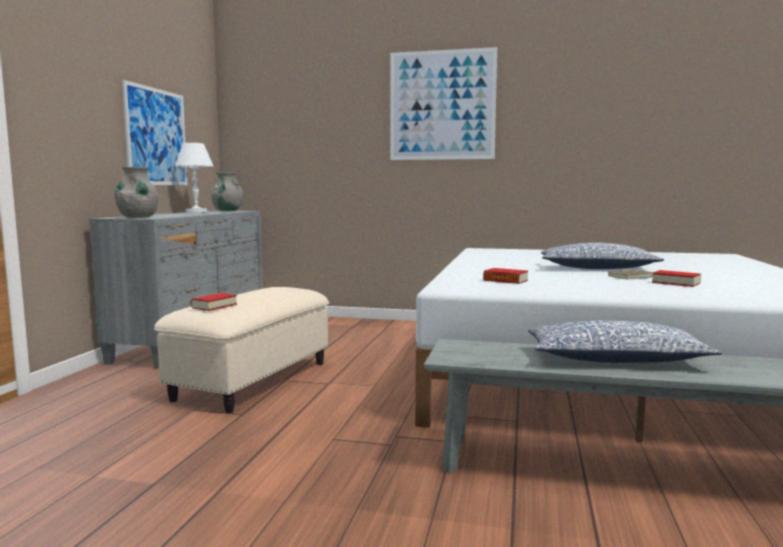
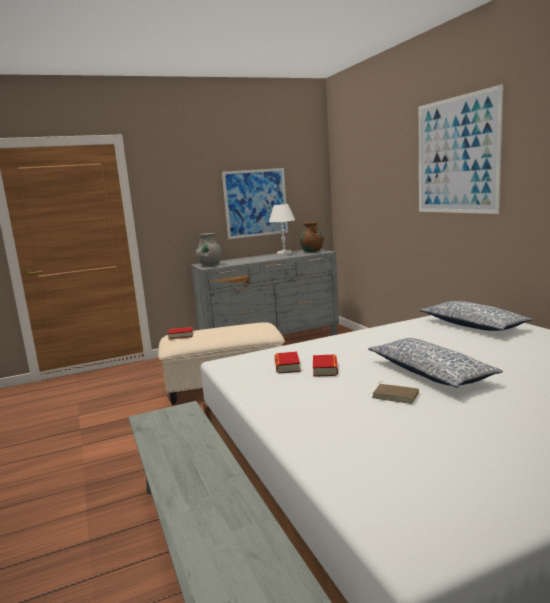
camera: 55 degrees right, 5 degrees up
grey vase [211,172,243,211] -> brown vase [300,222,324,252]
pillow [528,321,722,363] -> pillow moved to [420,301,532,331]
book [652,270,701,287] -> book moved to [313,354,338,377]

